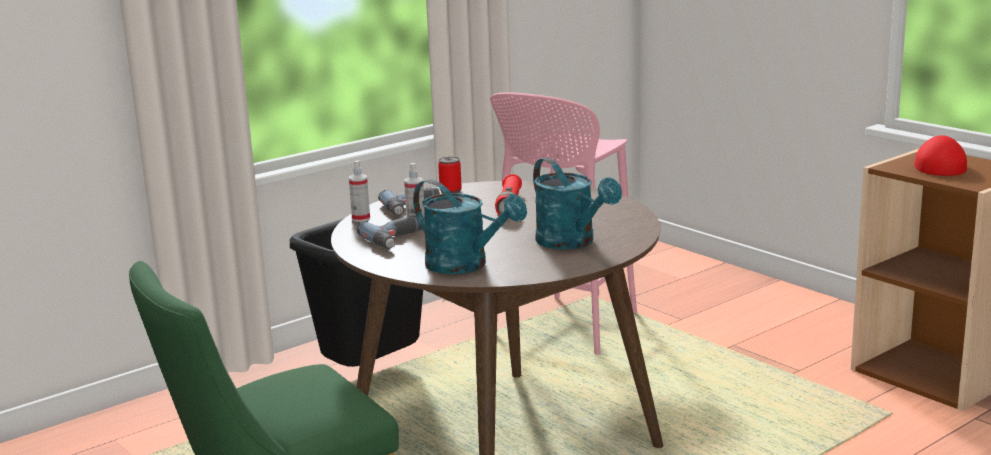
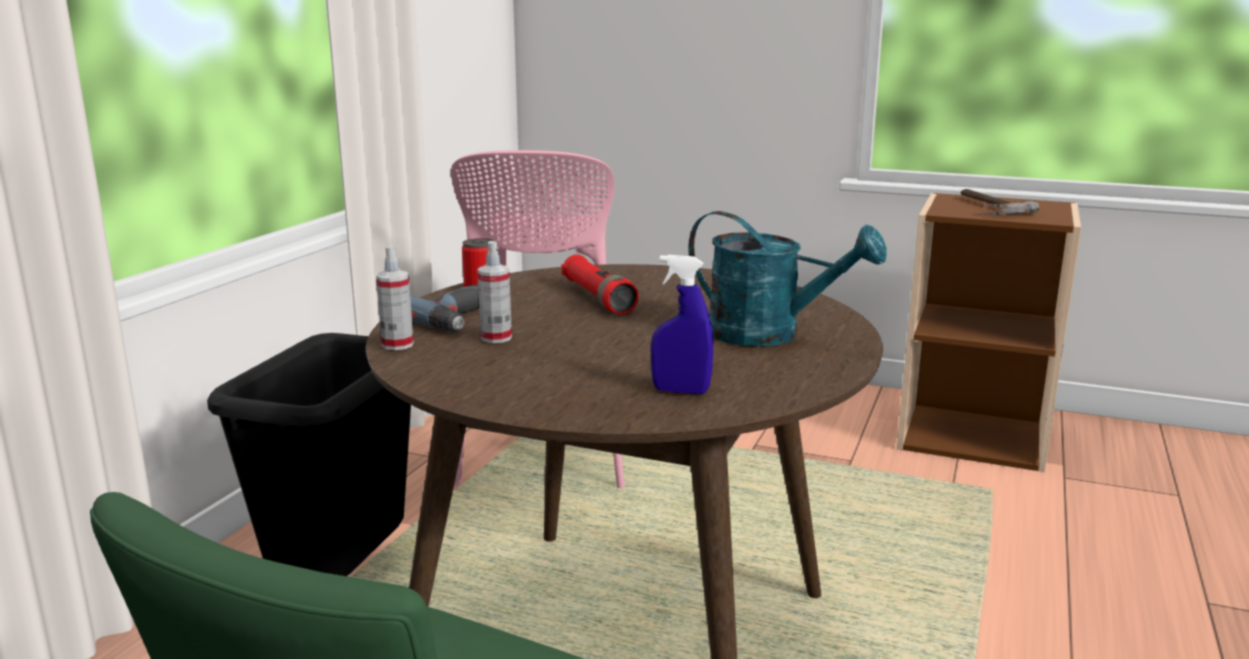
camera: 30 degrees left, 0 degrees up
power drill [357,215,422,249] -> none
turquoise watering can [413,179,527,274] -> blue spray bottle [651,255,713,394]
red cap [914,135,967,176] -> hammer [960,189,1039,215]

